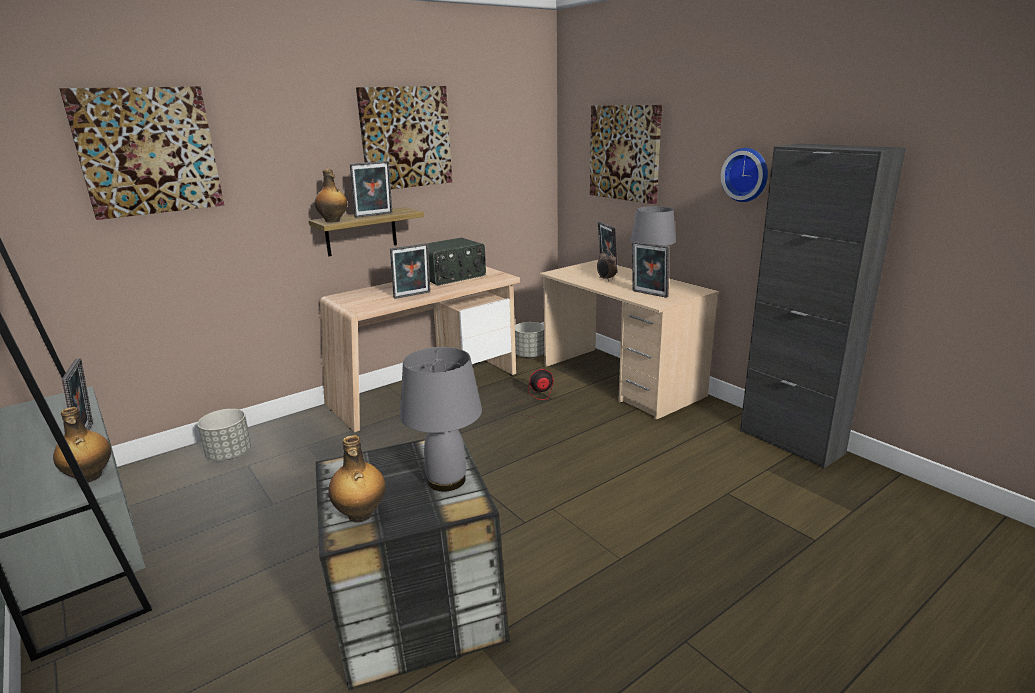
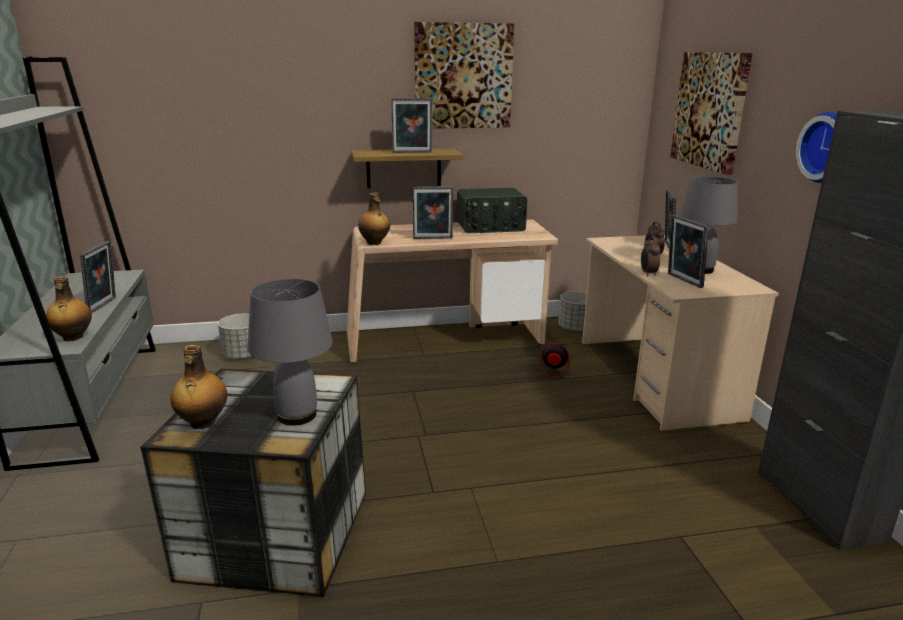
camera: 25 degrees right, 0 degrees up
picture [60,86,224,220] -> none
bottle [314,169,347,223] -> bottle moved to [358,192,390,245]
none -> alarm clock [641,236,660,276]

